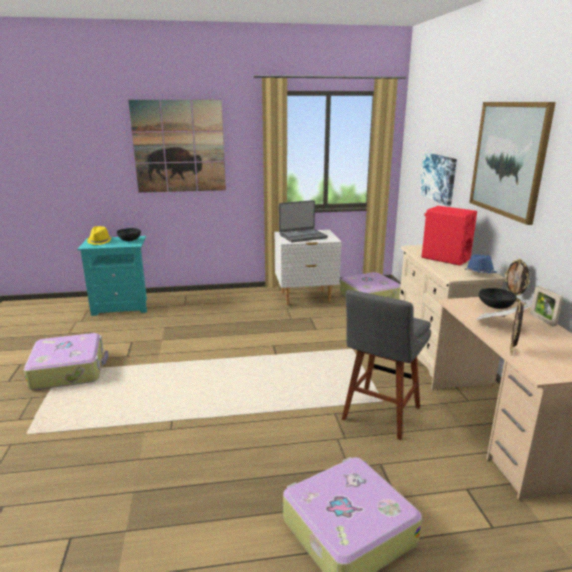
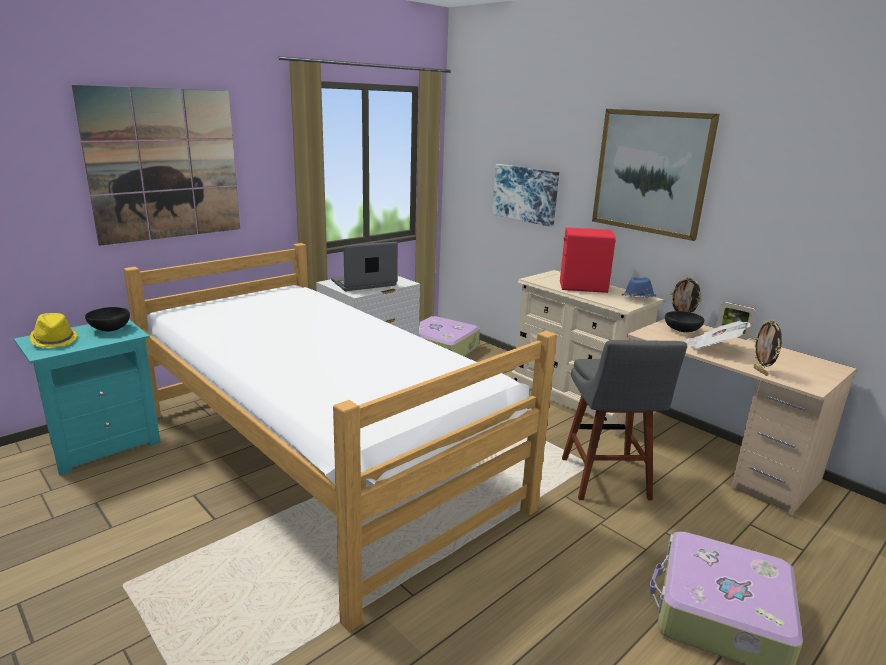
camera: 35 degrees left, 0 degrees up
suitcase [24,333,109,390] -> none
laptop [279,200,328,242] -> laptop turned 150 degrees counterclockwise [331,242,398,291]
none -> bed [124,243,557,632]

